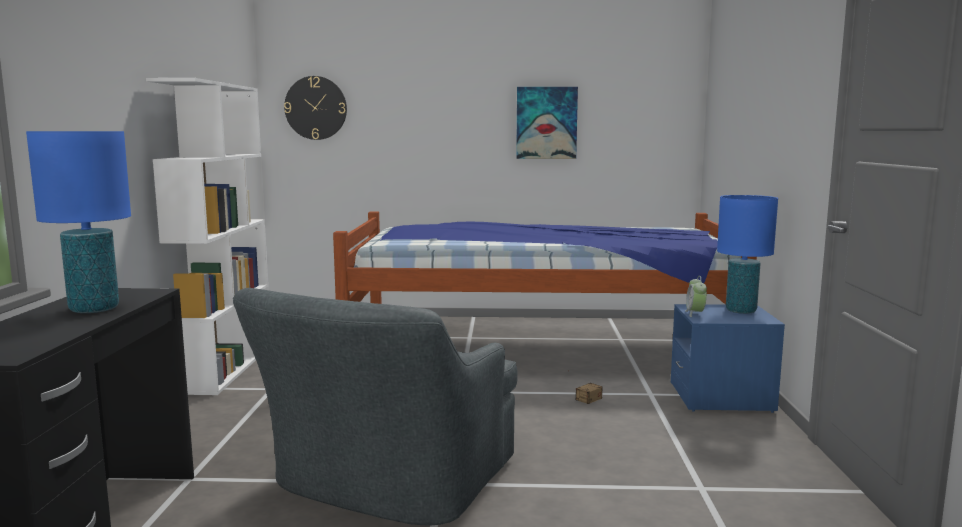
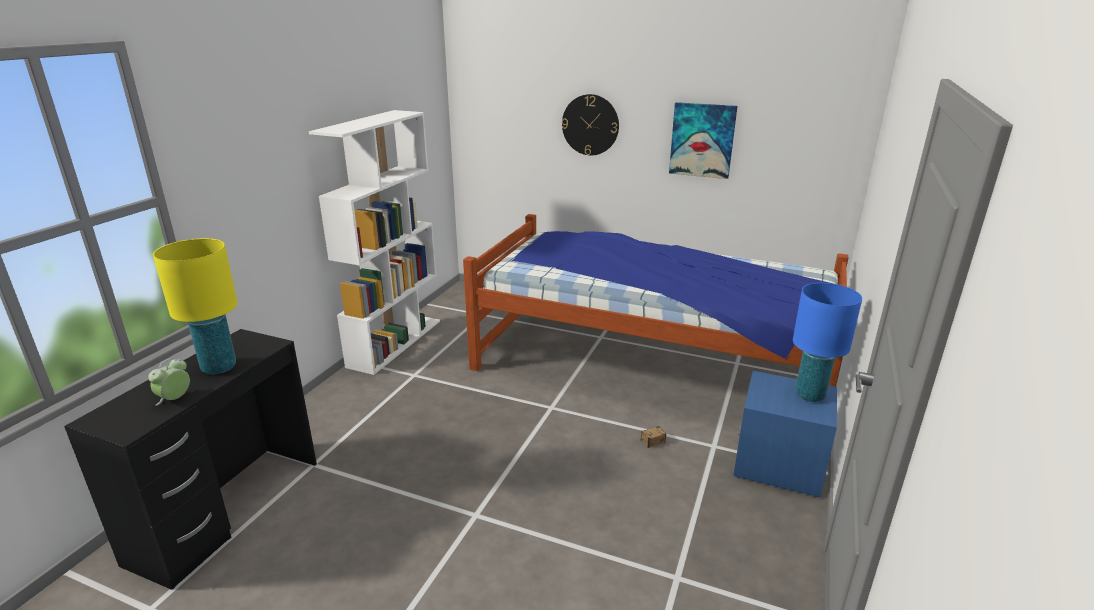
camera: 20 degrees right, 15 degrees up
blue table lamp [26,131,131,313] -> yellow table lamp [153,238,237,374]
grey armchair [233,288,518,526] -> none
wall clock [284,76,347,140] -> wall clock moved to [562,94,619,155]
alarm clock [685,276,707,317] -> alarm clock moved to [148,359,190,406]

